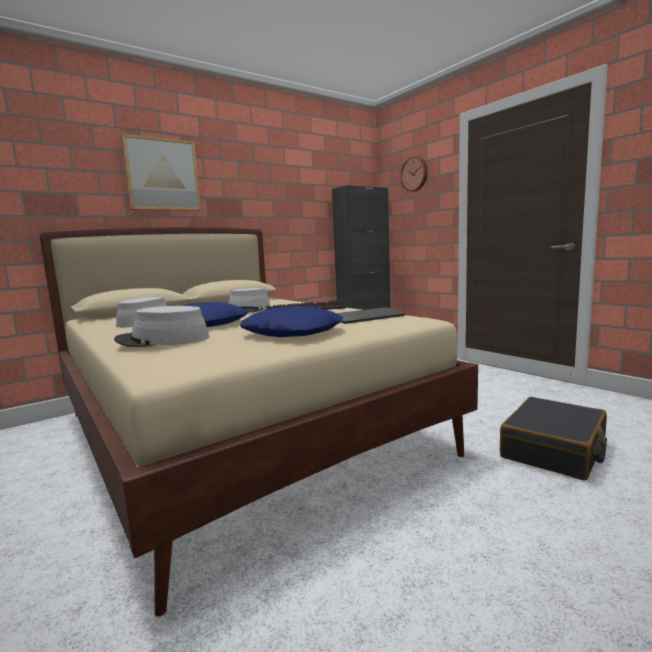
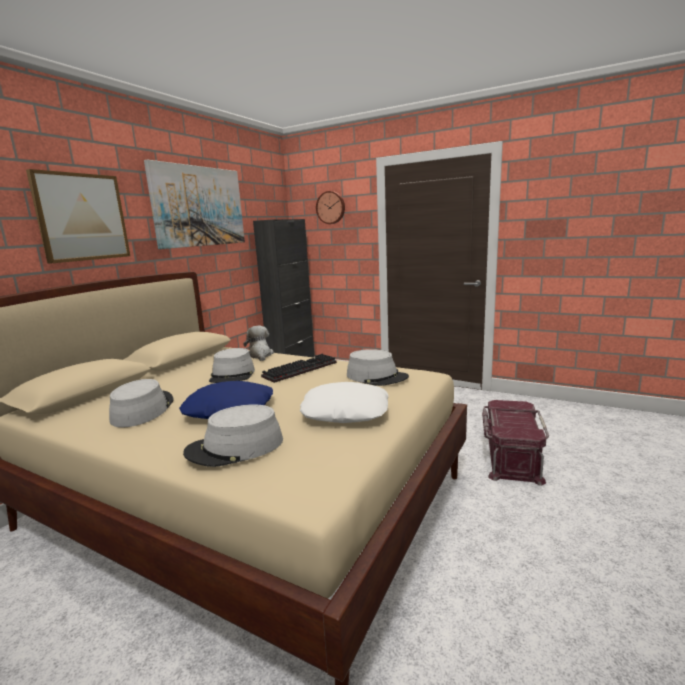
camera: 25 degrees left, 5 degrees up
blue pillow [240,306,343,337] -> white pillow [300,382,389,423]
keyboard [337,307,404,324] -> grey hat [347,349,409,386]
black suitcase [500,397,607,481] -> red storage box [482,400,549,486]
none -> picture [144,159,245,249]
none -> plush toy [244,326,274,361]

